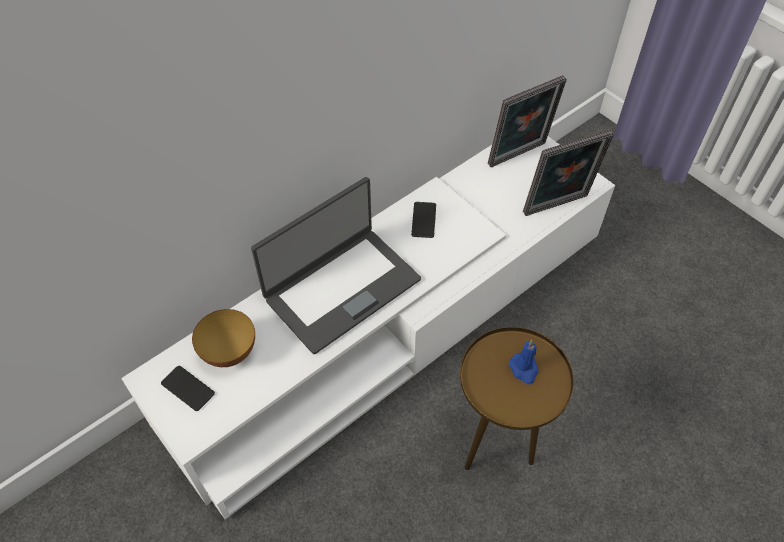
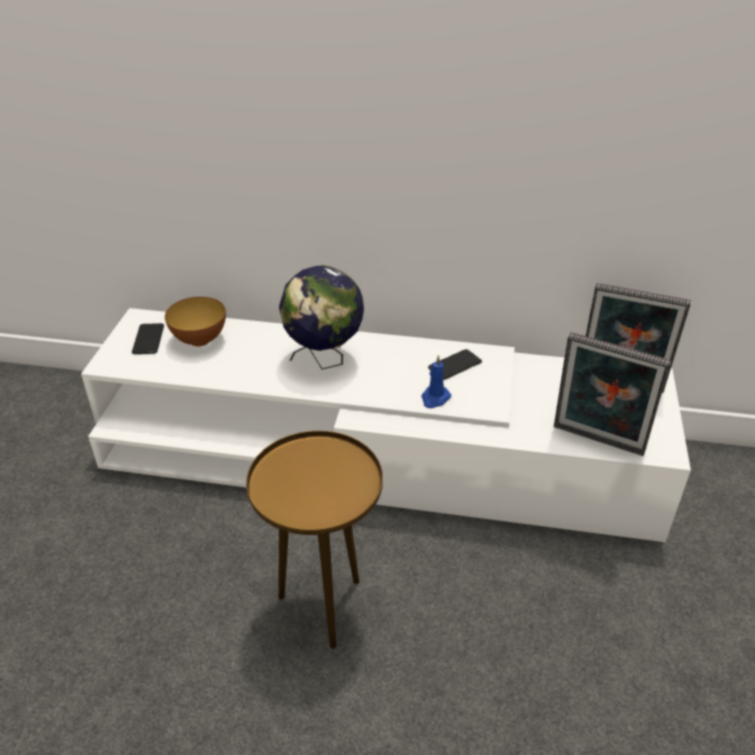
camera: 50 degrees right, 15 degrees down
laptop [251,177,421,354] -> globe [279,265,364,370]
blue candle [509,340,539,384] -> blue candle moved to [421,355,451,408]

